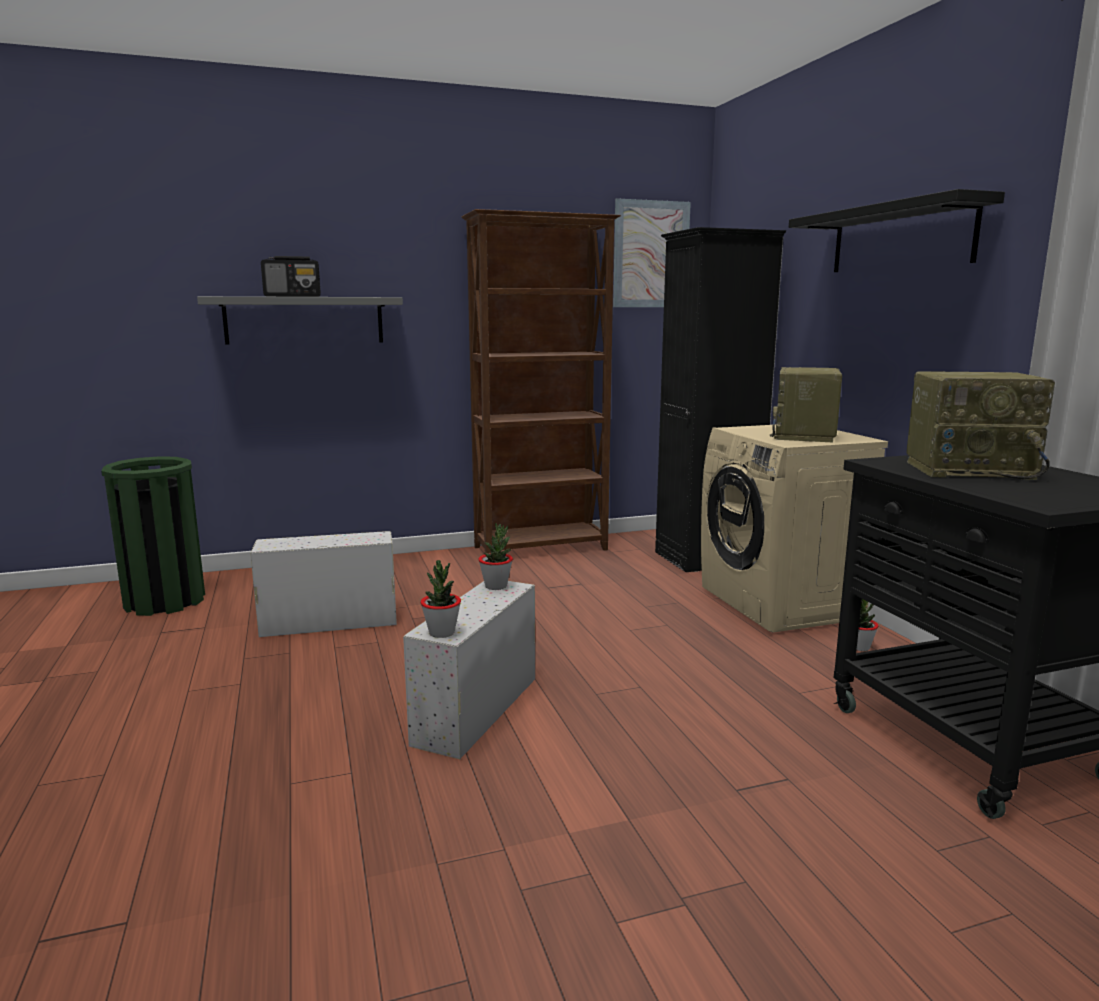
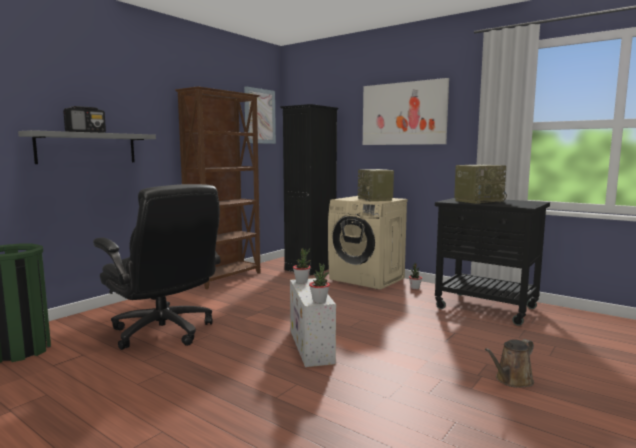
camera: 35 degrees left, 5 degrees down
white storage box [250,531,397,637] -> black office chair [93,184,221,350]
black shelf [789,189,1005,272] -> picture [363,78,449,145]
none -> brown watering can [485,339,534,388]

